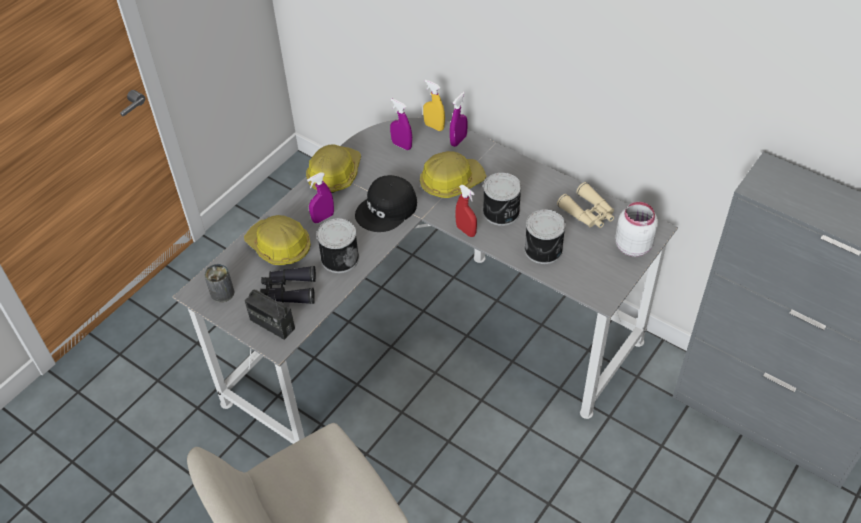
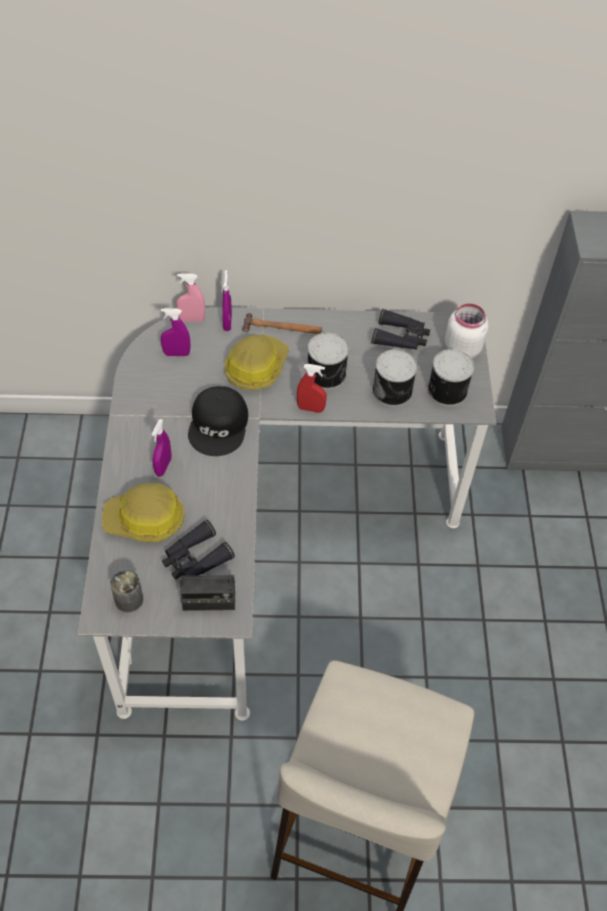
camera: 40 degrees left, 5 degrees up
hard hat [306,144,361,193] -> none
can [317,218,359,273] -> can moved to [428,349,474,407]
yellow spray bottle [423,80,445,131] -> pink spray bottle [176,273,205,322]
beige binoculars [557,182,614,228] -> black binoculars [372,309,430,350]
none -> hammer [242,313,322,334]

